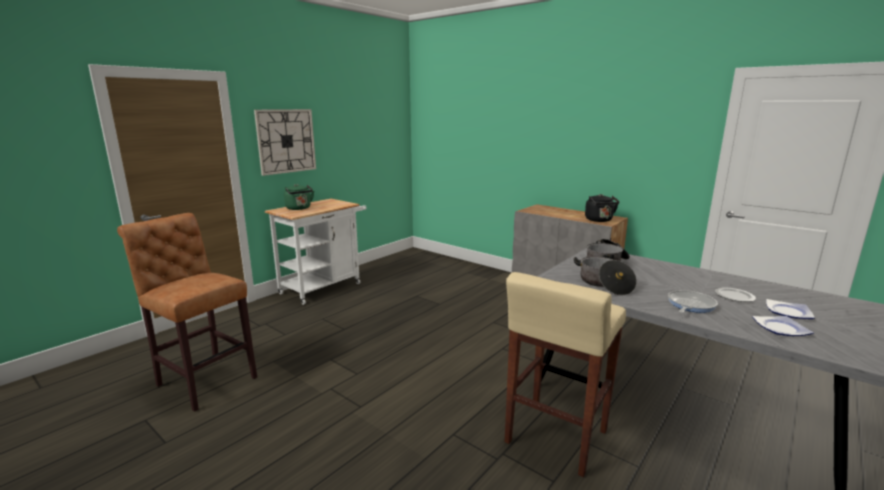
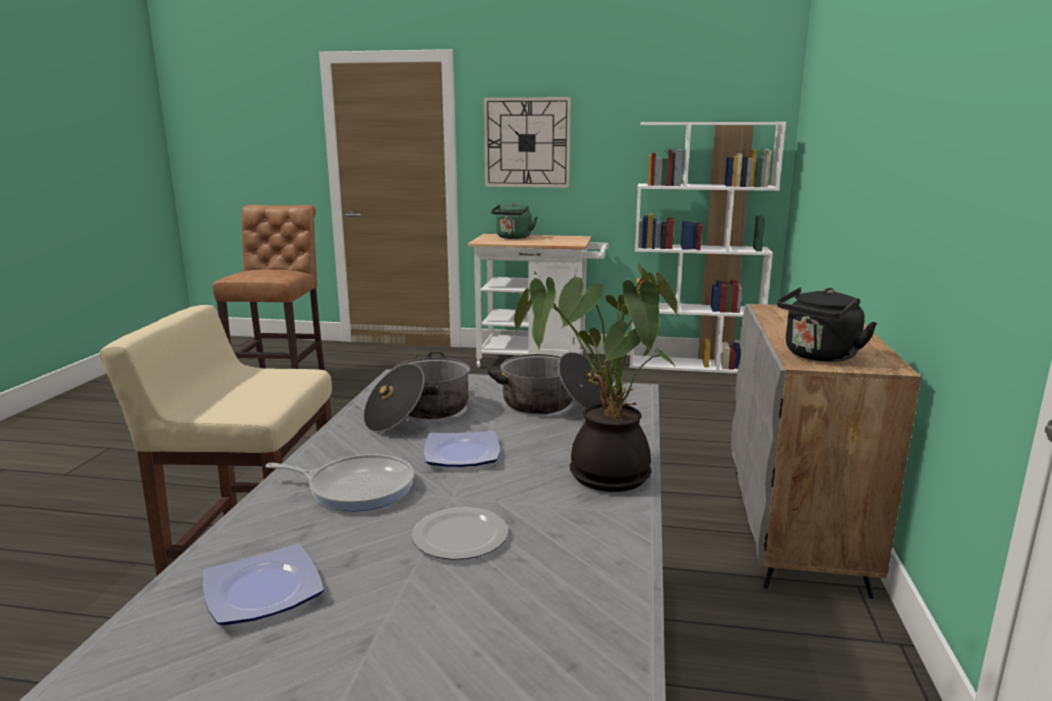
camera: 60 degrees right, 0 degrees up
plate [766,299,815,319] -> plate moved to [424,431,500,467]
none -> potted plant [514,263,679,492]
none -> white bookcase [630,122,786,374]

